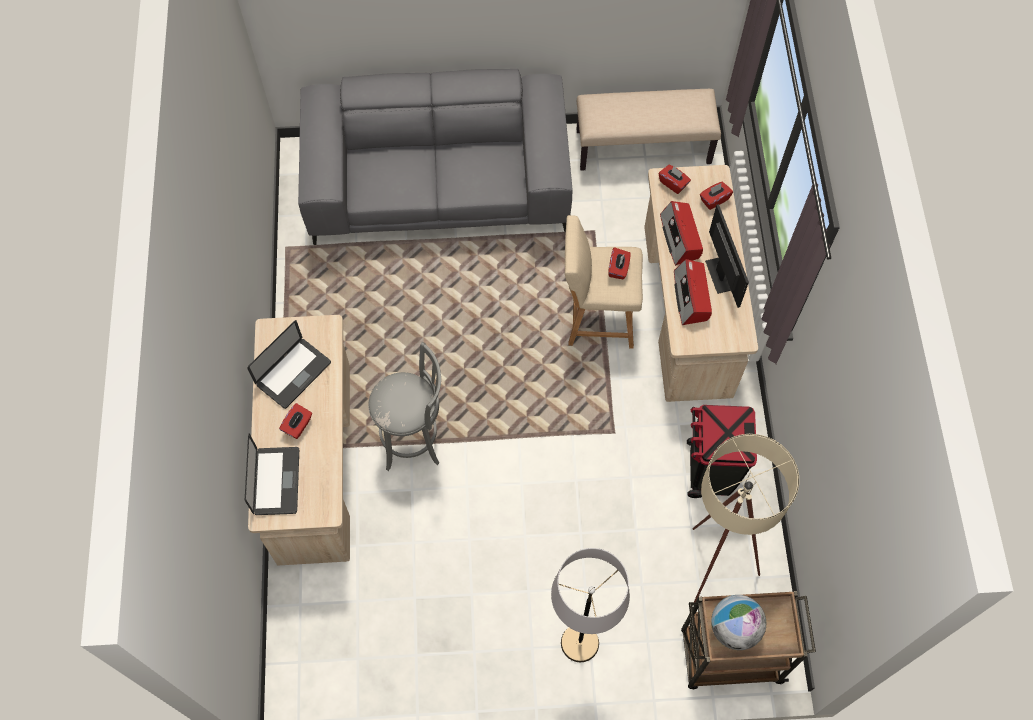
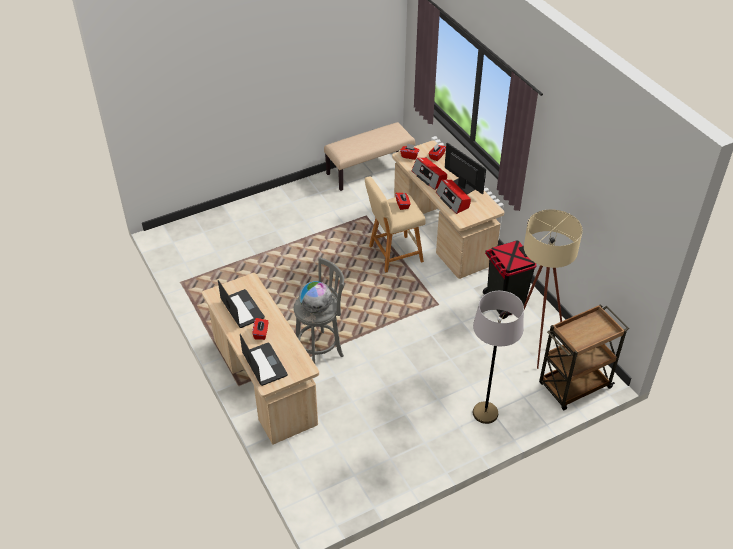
camera: 25 degrees left, 20 degrees down
laptop [247,320,331,409] -> laptop turned 45 degrees counterclockwise [218,280,265,328]
grey sofa [298,69,572,245] -> none
globe [711,595,766,650] -> globe moved to [299,281,332,314]

